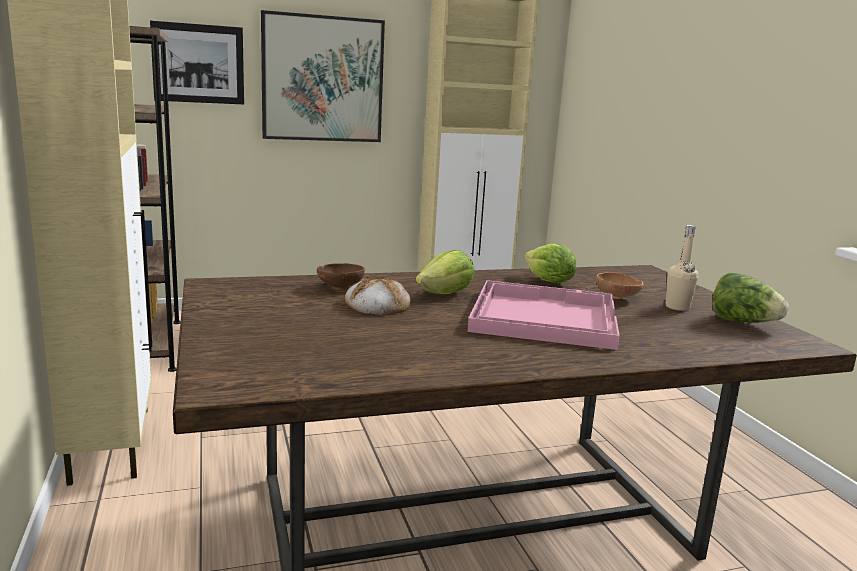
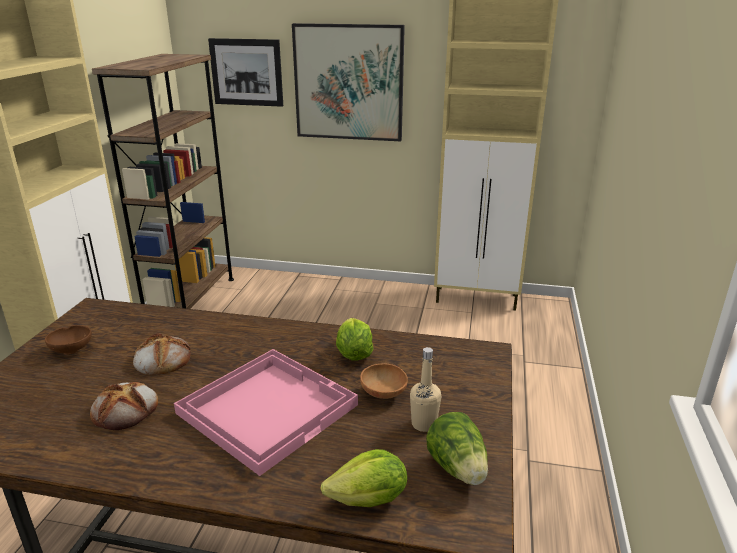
camera: 30 degrees right, 10 degrees up
brown bowl [317,263,365,290] -> brown bowl moved to [45,325,92,355]
lettuce [416,250,474,294] -> lettuce moved to [320,449,407,507]
none -> bread [90,382,158,430]

